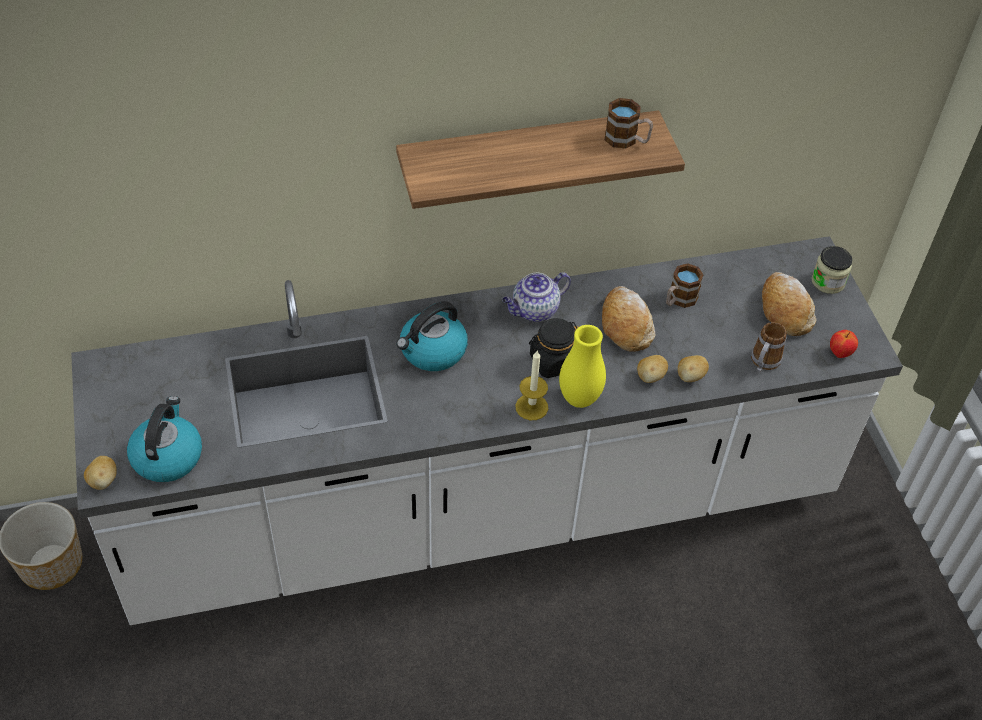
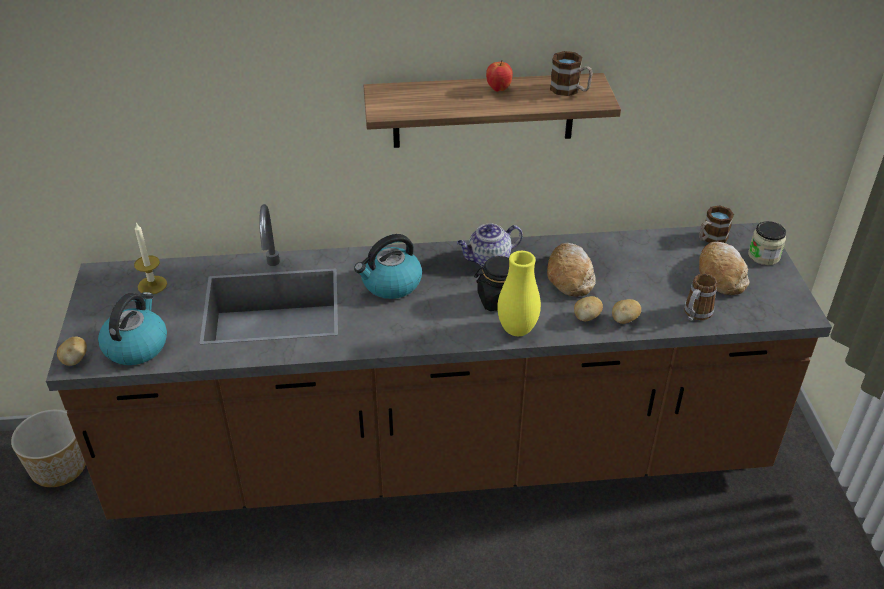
camera: 10 degrees right, 10 degrees down
white counter [71,236,903,625] -> brown counter [46,204,832,520]
candle [515,351,548,420] -> candle moved to [134,222,167,294]
mug [666,263,703,308] -> mug moved to [699,206,734,243]
apple [830,330,858,358] -> apple moved to [486,61,513,92]

